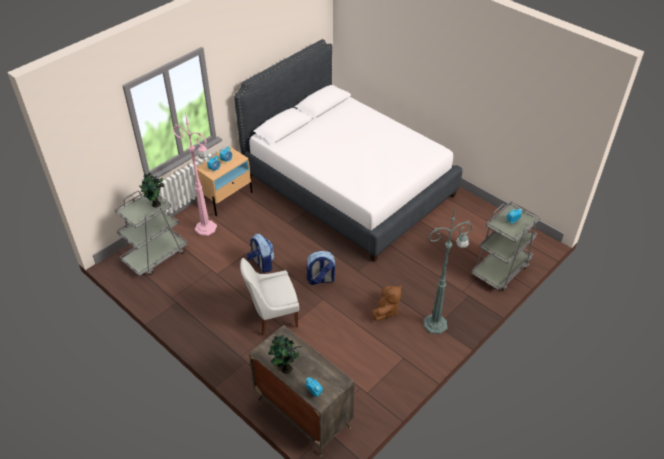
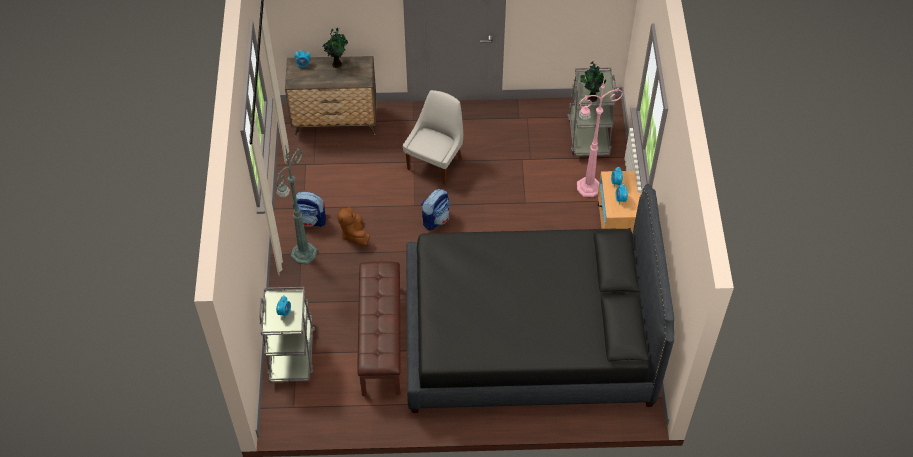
camera: 135 degrees right, 10 degrees up
white bed [234,39,462,262] -> black bed [406,184,674,413]
backpack [247,234,274,273] -> backpack moved to [293,192,326,227]
none -> brown bench [358,261,400,396]

